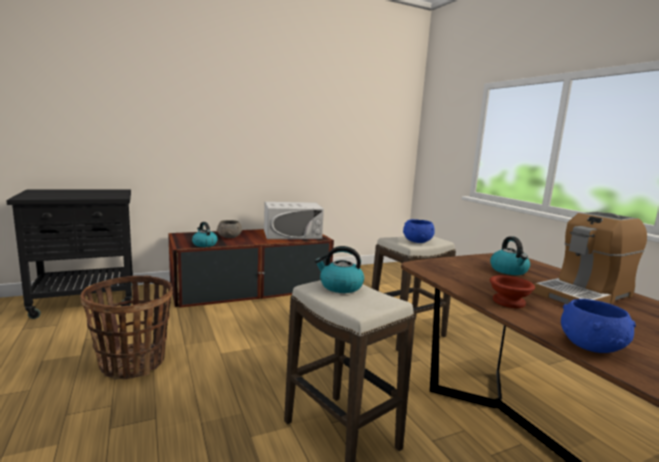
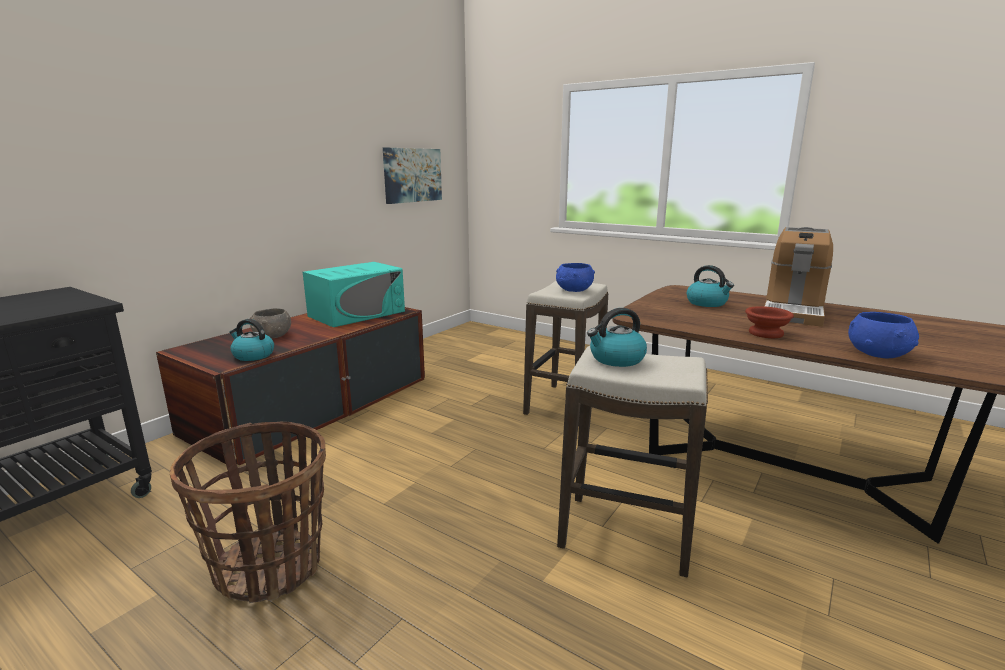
camera: 30 degrees left, 5 degrees up
white microwave [264,202,324,239] -> turquoise microwave [303,262,405,327]
none -> picture [383,148,442,204]

